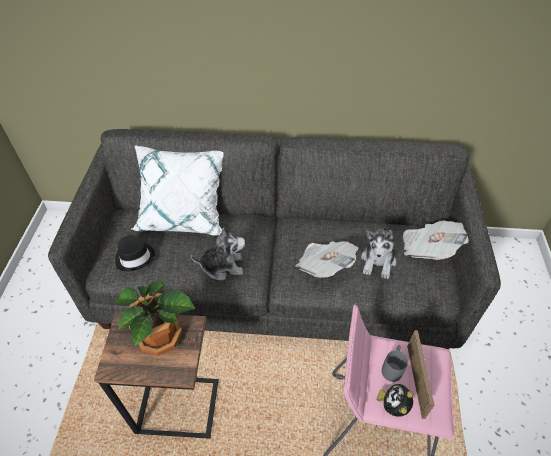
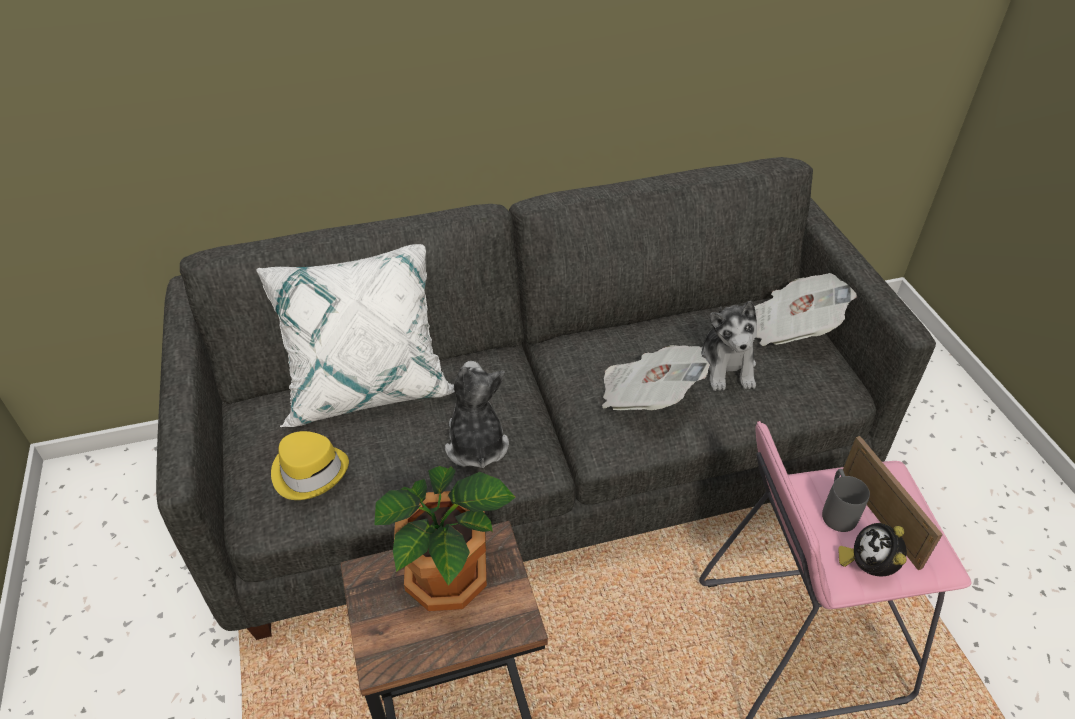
camera: 20 degrees left, 5 degrees down
black hat [115,235,155,271] -> yellow hat [271,431,349,500]
plush toy [191,228,245,280] -> plush toy turned 75 degrees counterclockwise [445,361,509,468]

